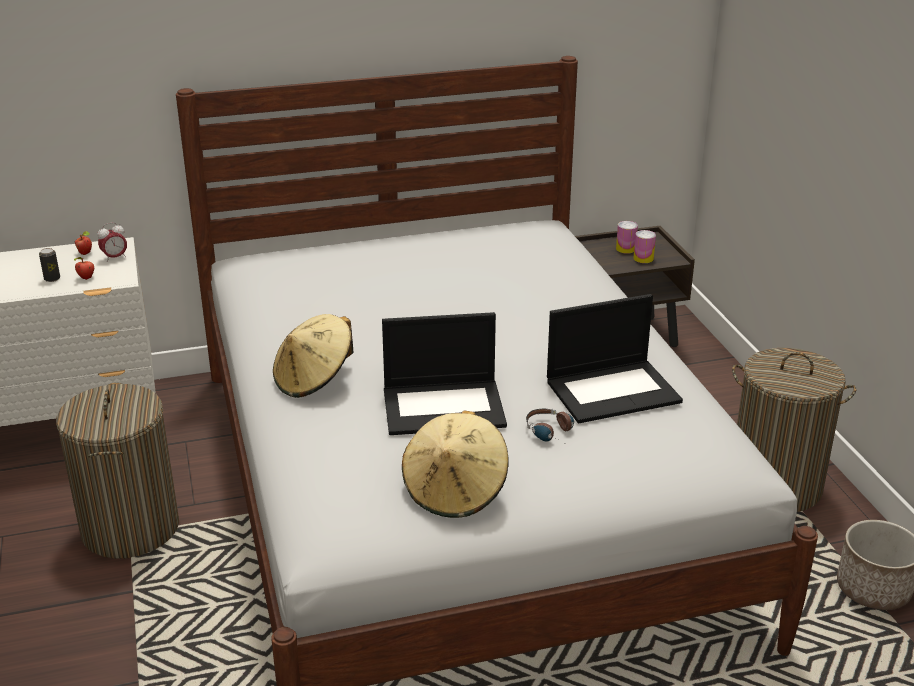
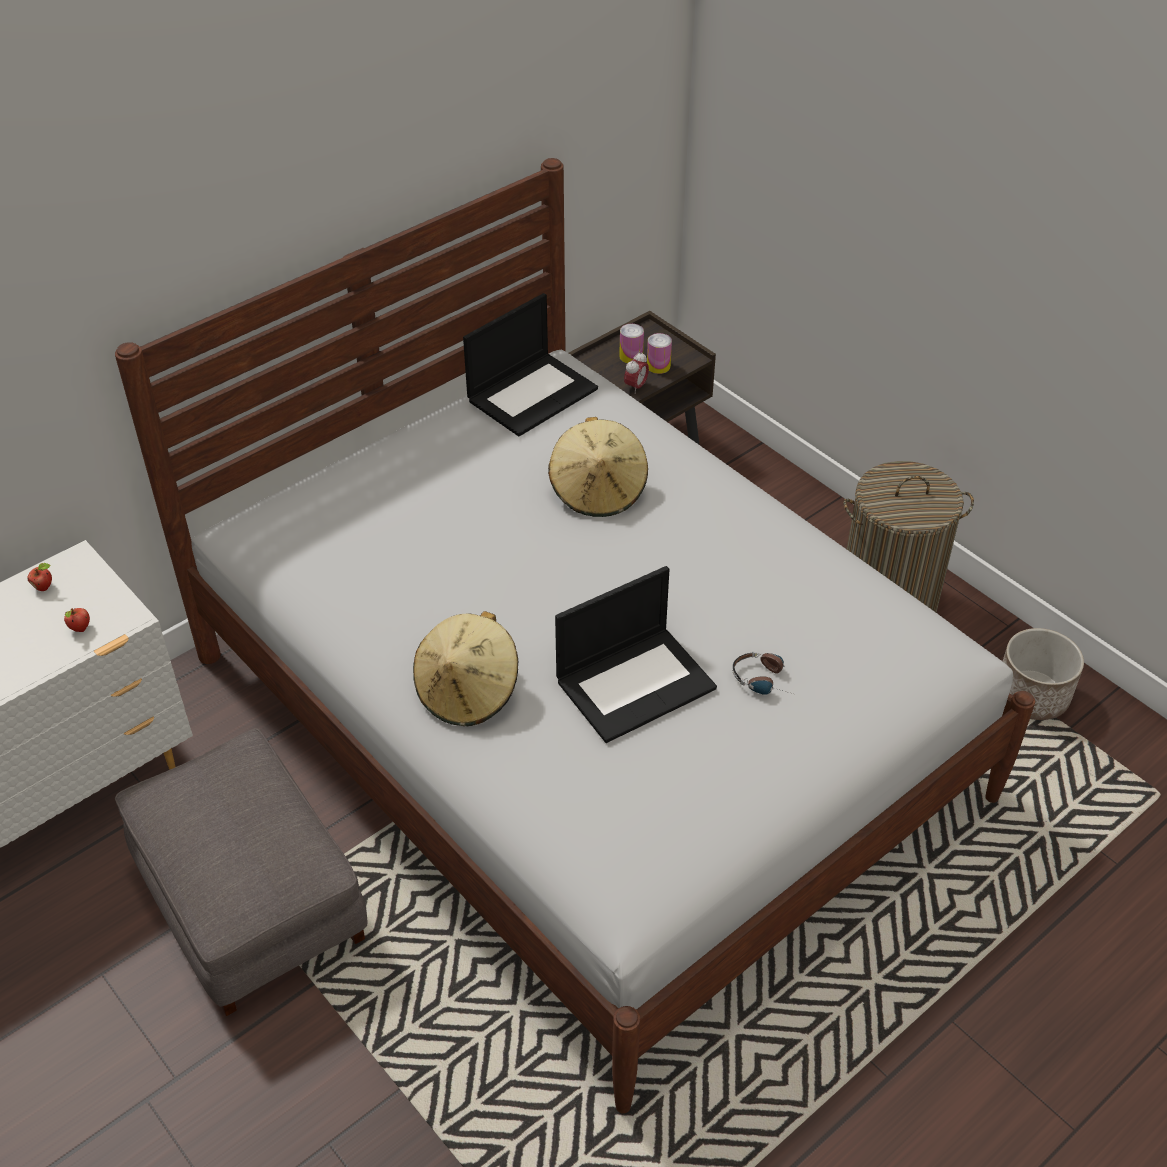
camera: 25 degrees left, 15 degrees up
can [39,248,60,282] -> none
laundry basket [56,383,179,559] -> grey ottoman [115,728,368,1016]
alarm clock [97,222,127,262] -> alarm clock moved to [624,352,649,394]
beige hat [402,410,509,518] -> beige hat moved to [548,417,648,517]
laptop [547,294,683,423] -> laptop moved to [463,293,598,436]

